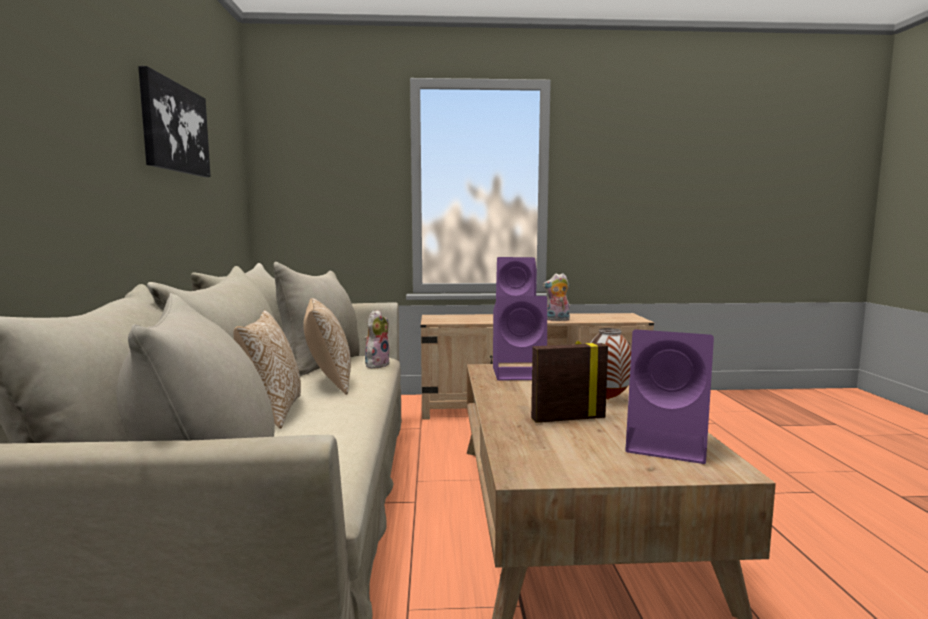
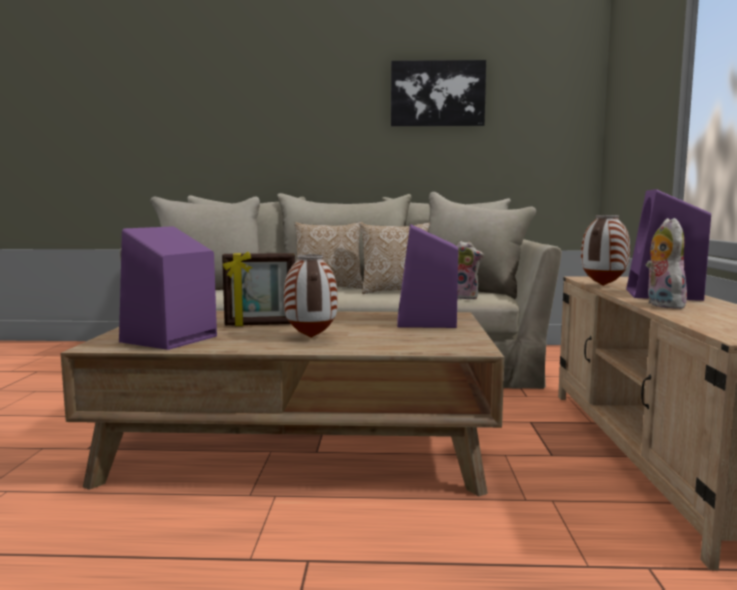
camera: 95 degrees right, 0 degrees up
picture frame [531,340,608,423] -> picture frame turned 90 degrees clockwise [222,251,295,326]
none -> vase [581,215,630,286]

